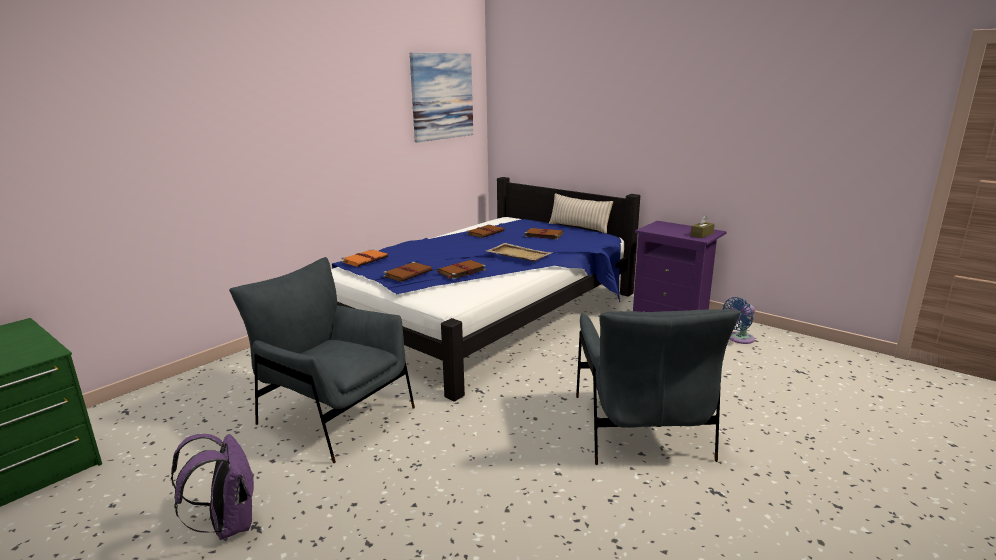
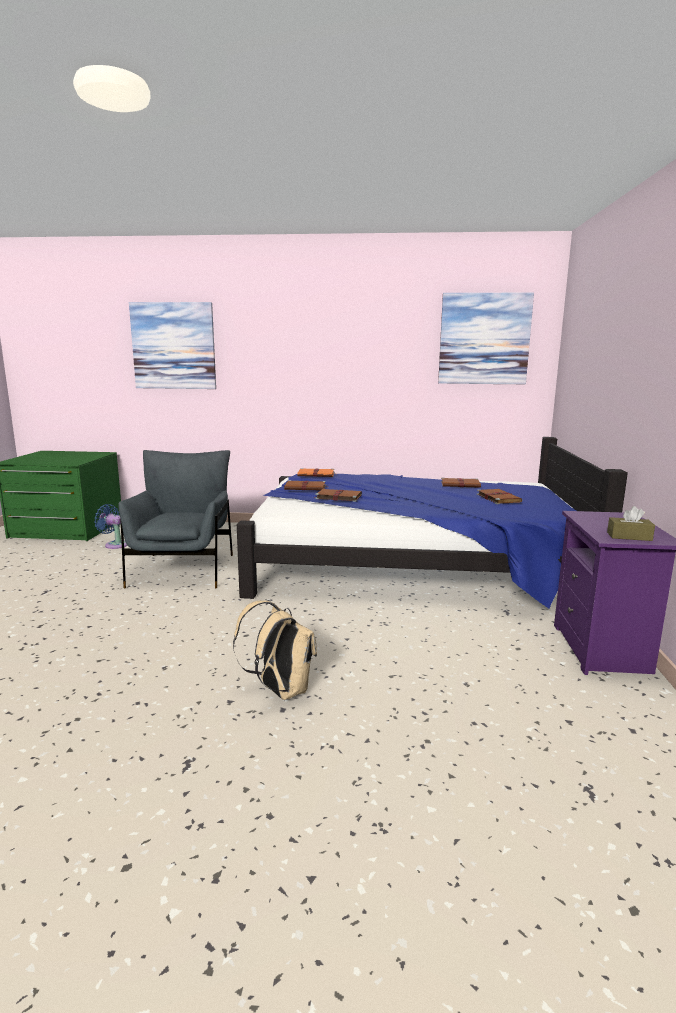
camera: 55 degrees right, 5 degrees down
purple backpack [171,434,254,540] -> none
beige tray [486,243,553,262] -> none
beige pillow [549,193,613,234] -> none
grey armchair [576,309,741,465] -> beige backpack [233,601,317,700]
blue fan [722,297,755,344] -> blue fan moved to [94,504,128,549]
none -> picture [129,302,216,389]

